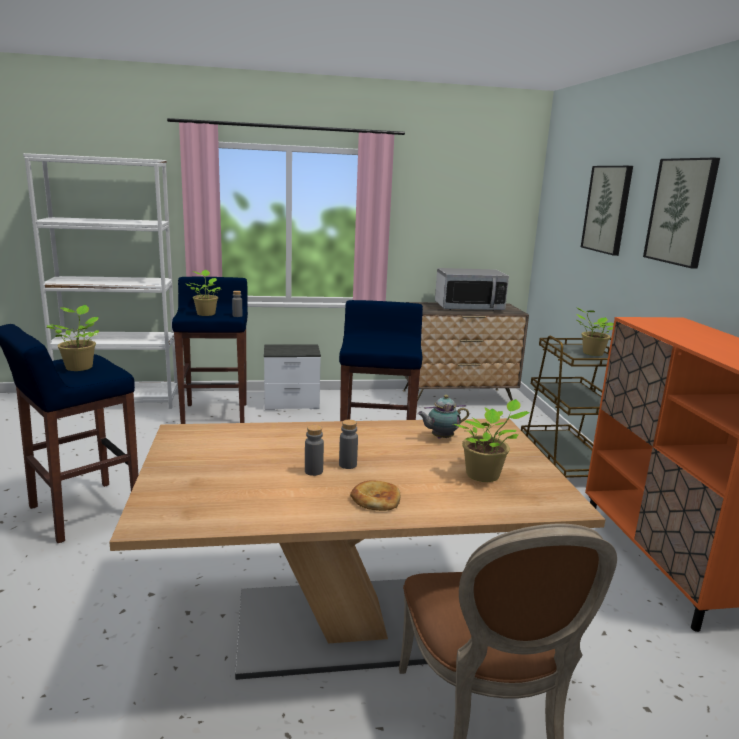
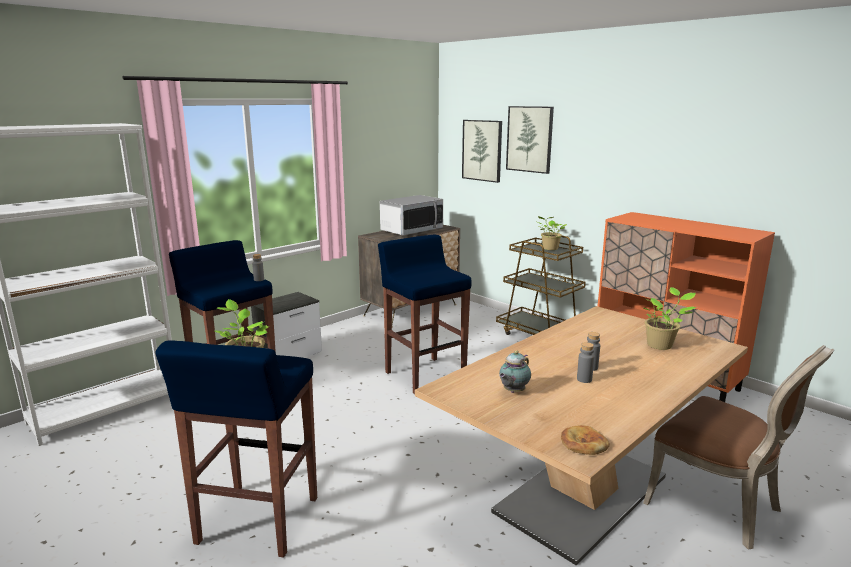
camera: 35 degrees left, 0 degrees up
potted plant [186,270,222,316] -> none
bread [350,480,400,511] -> bread moved to [561,425,610,455]
teapot [417,395,469,439] -> teapot moved to [499,350,531,393]
picture [643,158,720,269] -> picture moved to [462,120,502,183]

